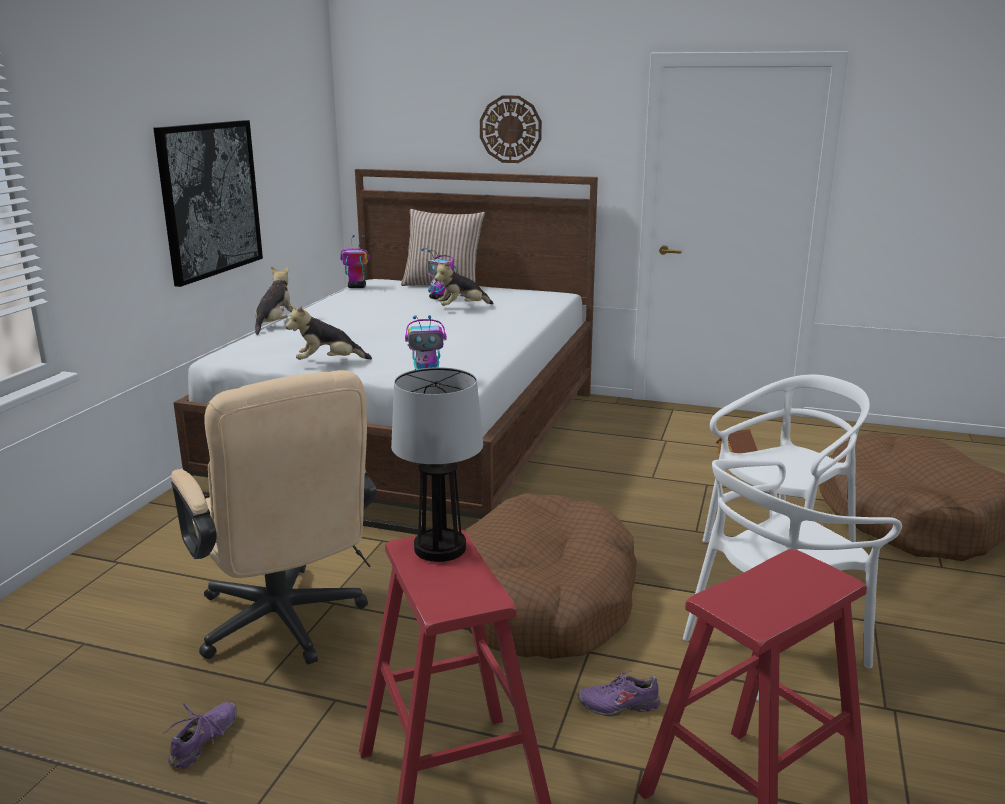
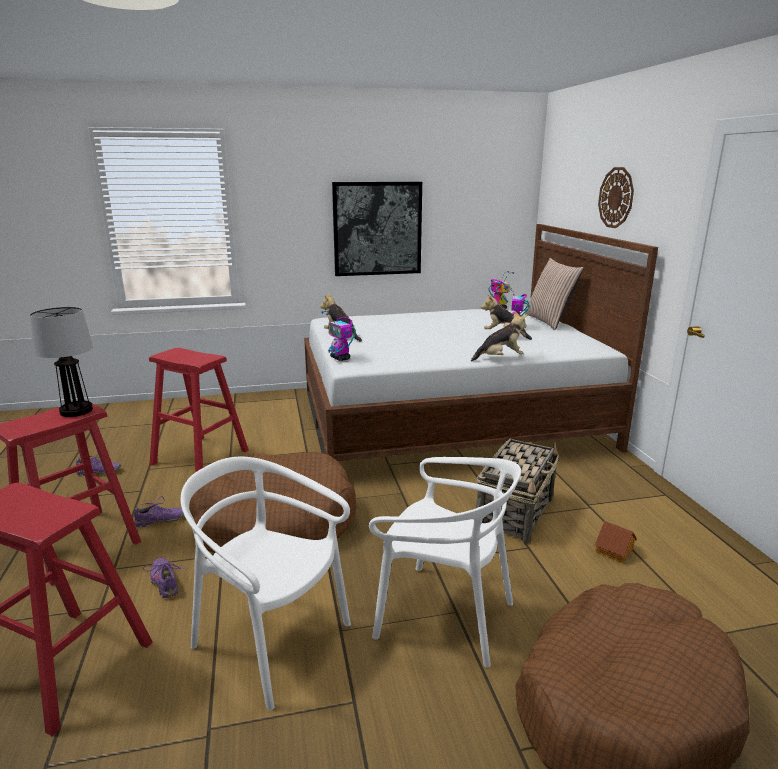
camera: 60 degrees right, 0 degrees up
beige office chair [171,370,377,665] -> red stool [149,348,249,473]
plush toy [255,267,293,335] -> plush toy moved to [471,311,528,361]
none -> purple shoe [134,496,184,527]
none -> basket [476,439,559,544]

